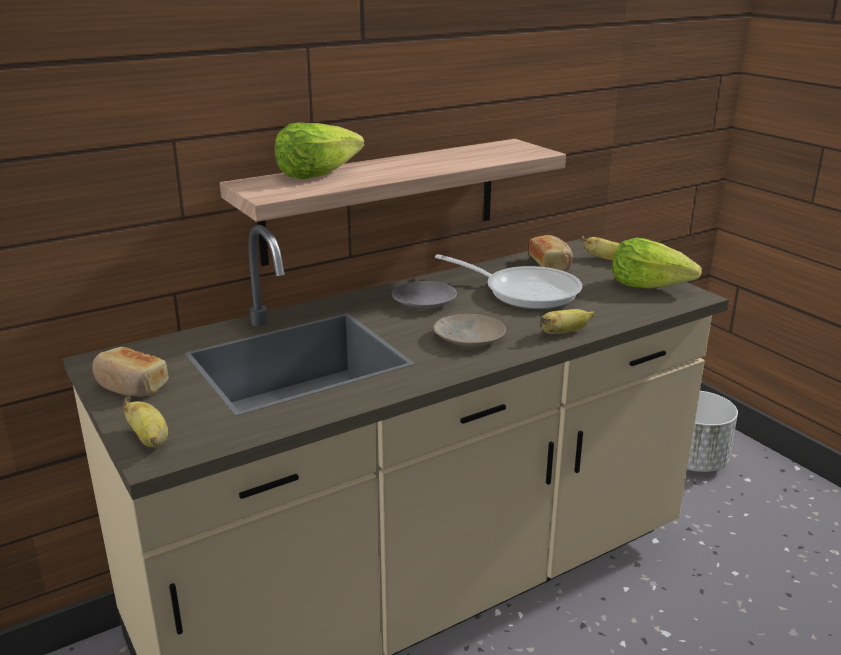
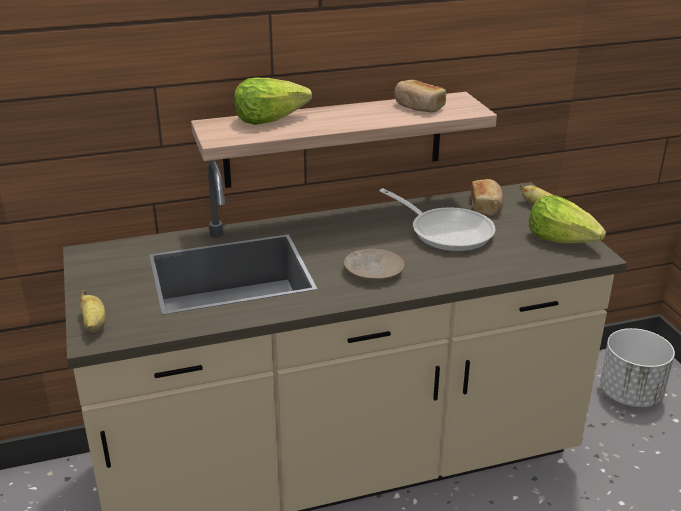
camera: 15 degrees right, 5 degrees up
bread [92,347,168,397] -> bread moved to [395,80,446,112]
grey plate [392,281,457,308] -> none
banana [540,309,595,334] -> none

